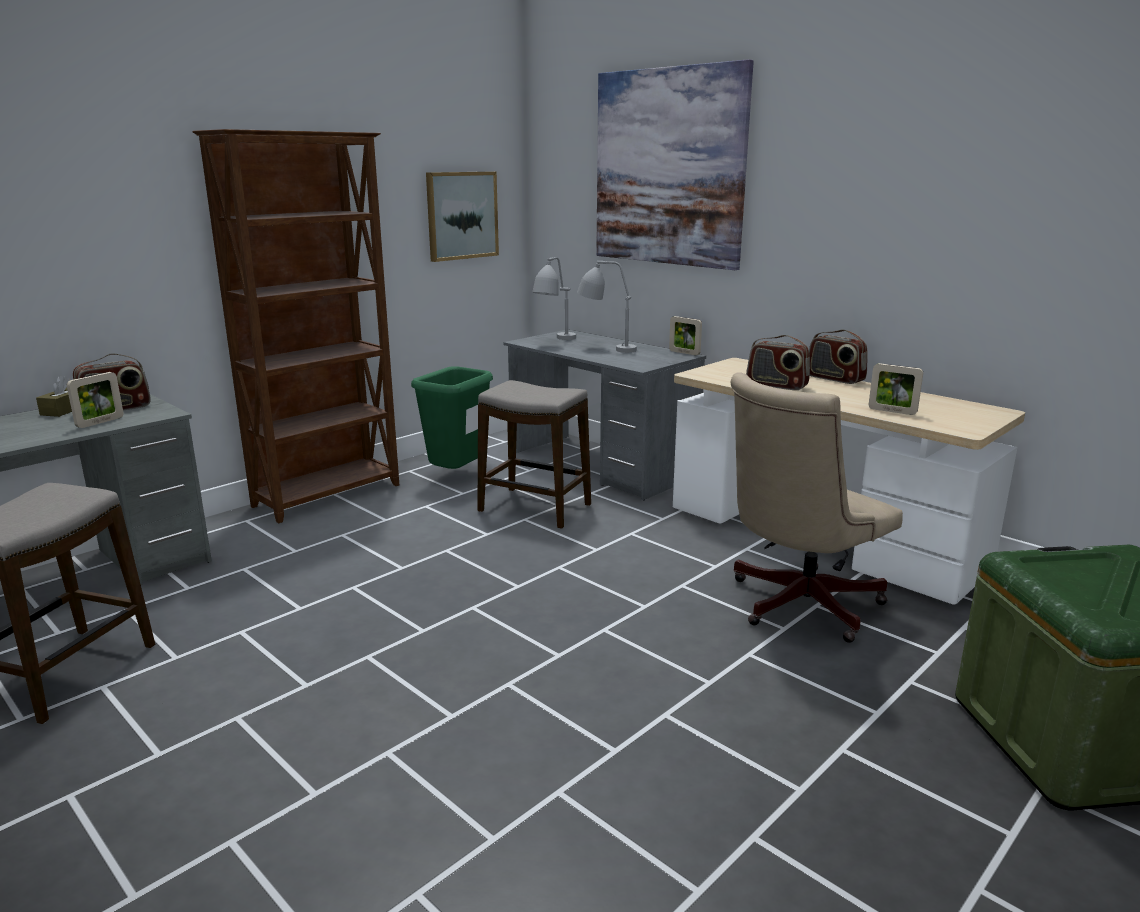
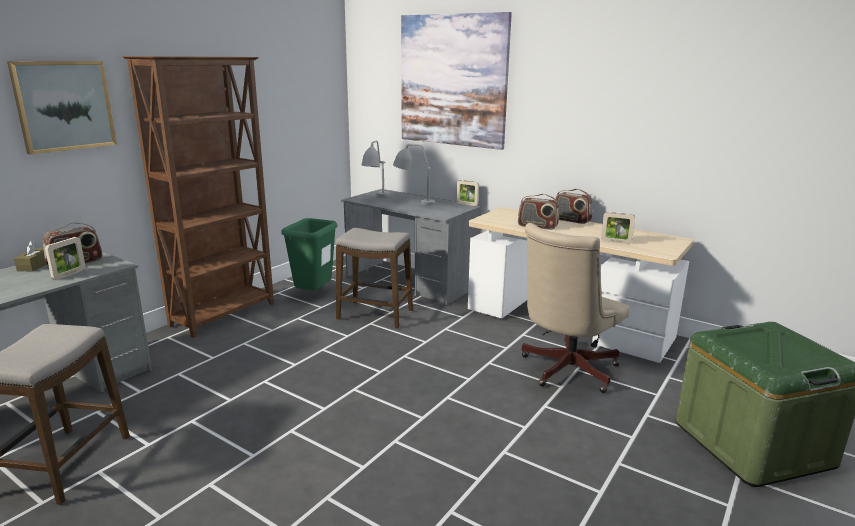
camera: 10 degrees left, 0 degrees up
picture [426,172,499,262] -> picture moved to [7,61,117,154]

